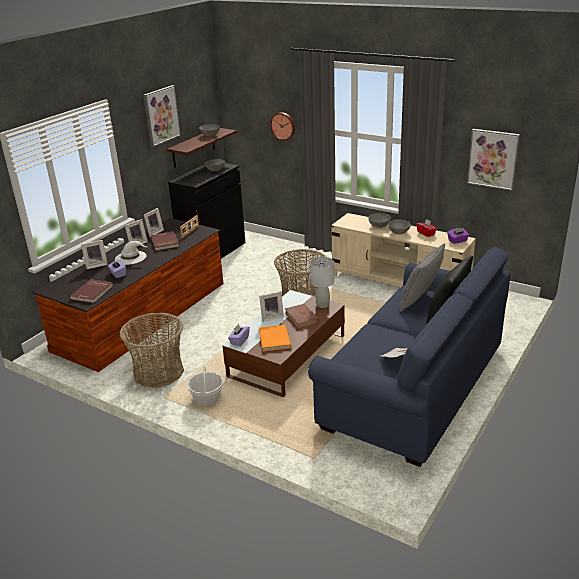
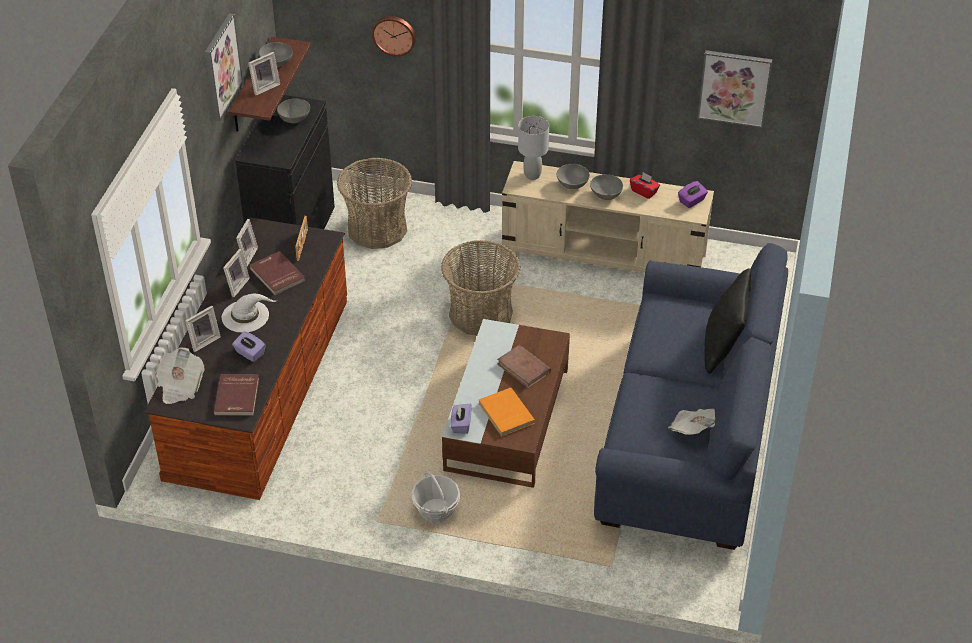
camera: 20 degrees left, 15 degrees up
basket [120,313,184,388] -> basket moved to [337,157,412,249]
picture frame [259,291,284,322] -> picture frame moved to [248,52,280,95]
grey table lamp [310,257,334,308] -> grey table lamp moved to [518,116,549,180]
grey pillow [399,243,445,312] -> none
none -> newspaper [155,347,204,404]

